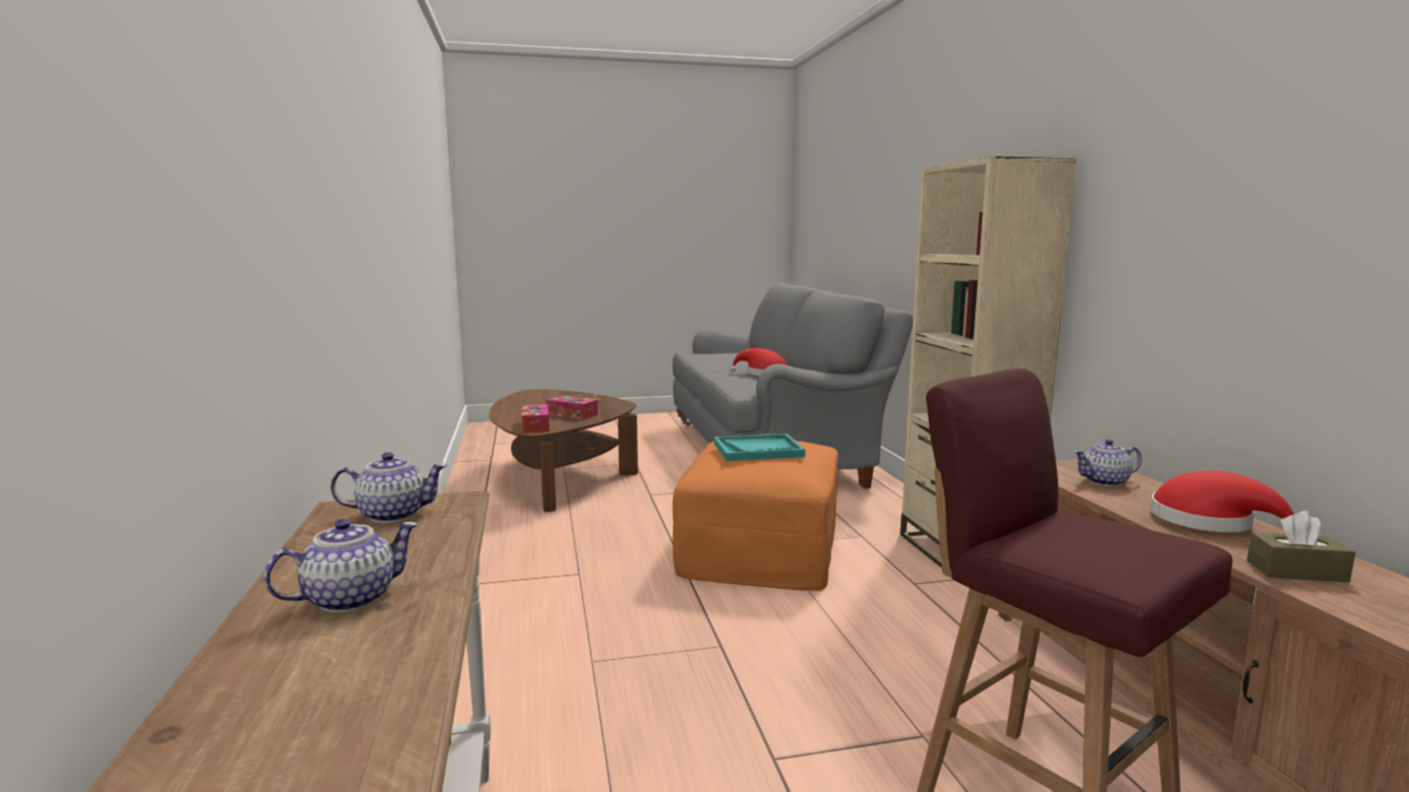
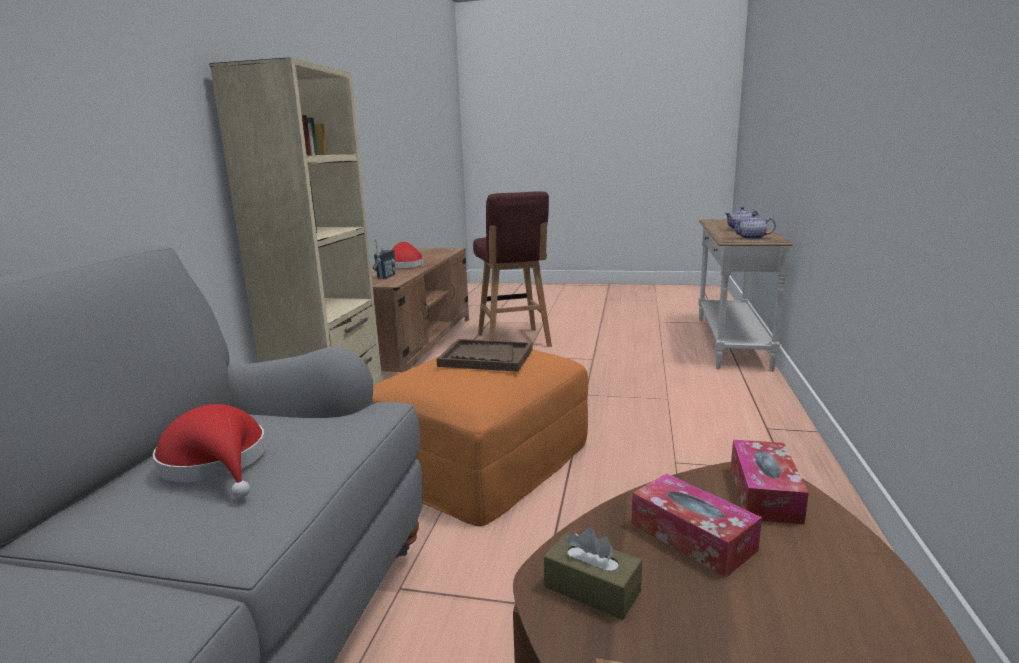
camera: 155 degrees left, 5 degrees up
turquoise tray [714,434,805,461] -> brown tray [436,339,533,372]
teapot [1073,439,1142,487] -> radio [372,239,396,279]
brown tissue box [1247,511,1356,582] -> brown tissue box moved to [544,527,642,620]

